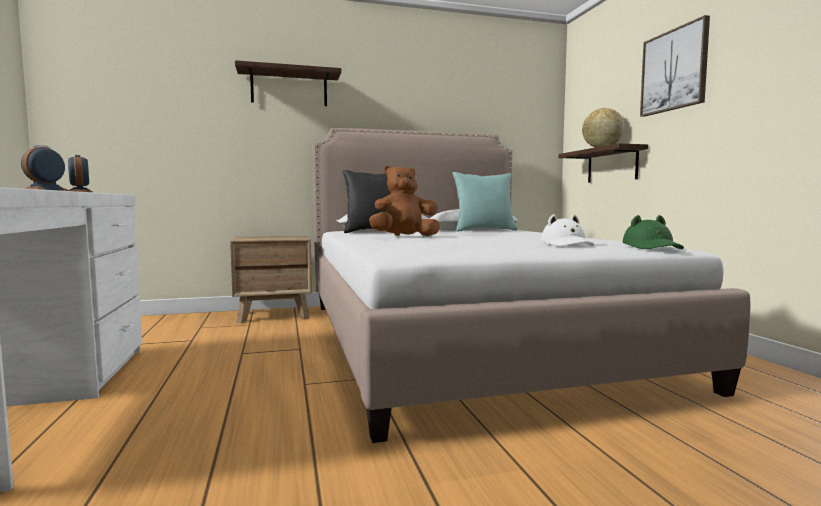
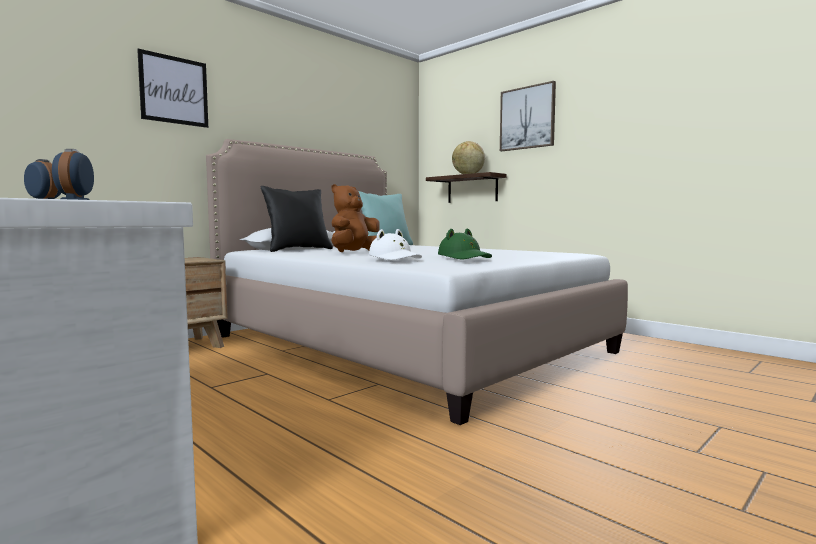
camera: 30 degrees left, 0 degrees up
shelf [235,60,342,106] -> picture [137,49,208,128]
white hat [541,214,594,246] -> white hat moved to [369,229,422,260]
green hat [623,215,684,249] -> green hat moved to [438,228,492,259]

